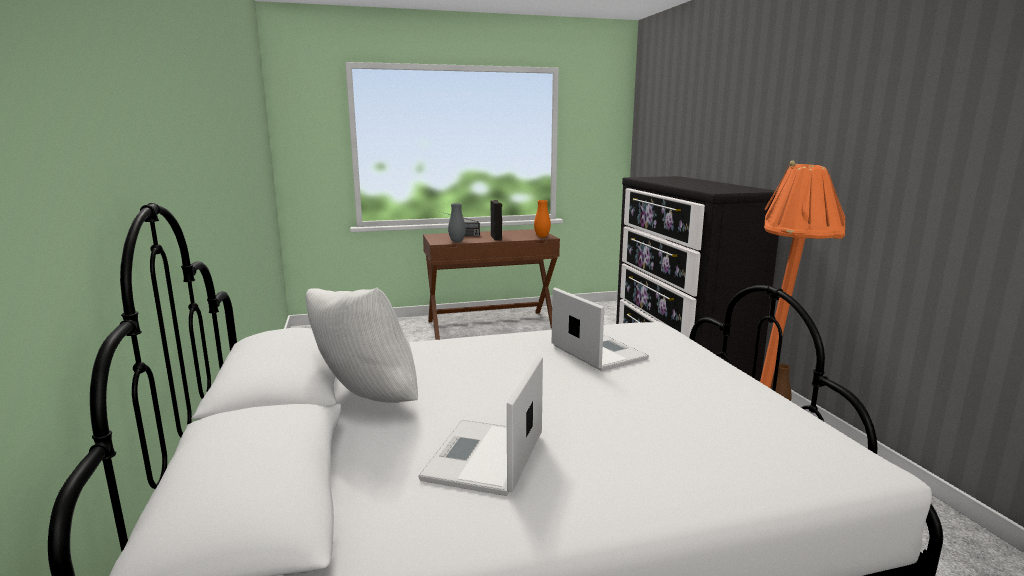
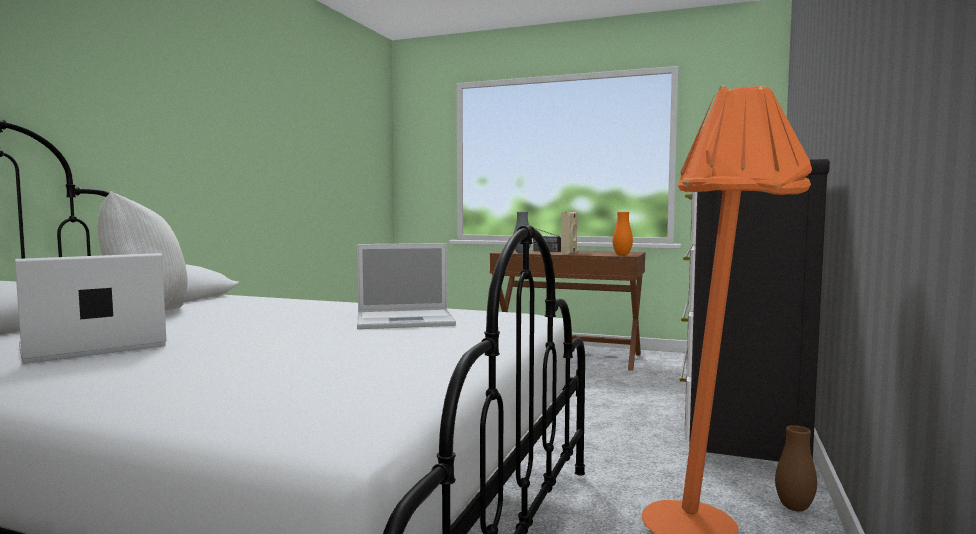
camera: 35 degrees right, 10 degrees down
black speaker [491,200,502,241] -> beige speaker [561,212,578,255]
laptop [552,288,649,371] -> laptop turned 75 degrees clockwise [357,243,456,329]

